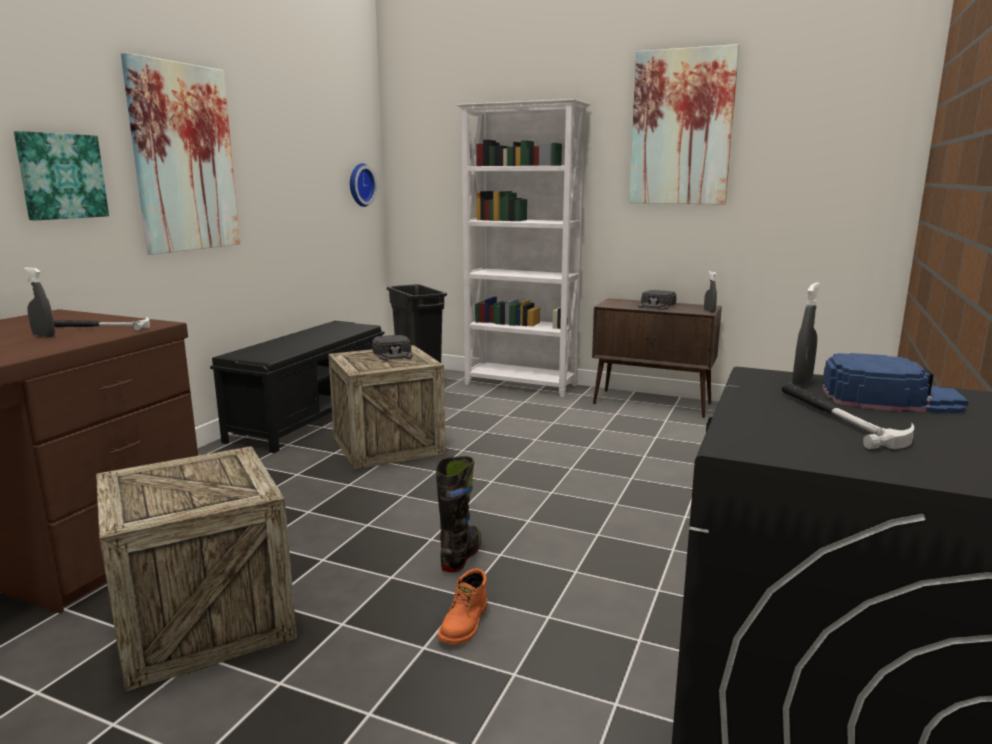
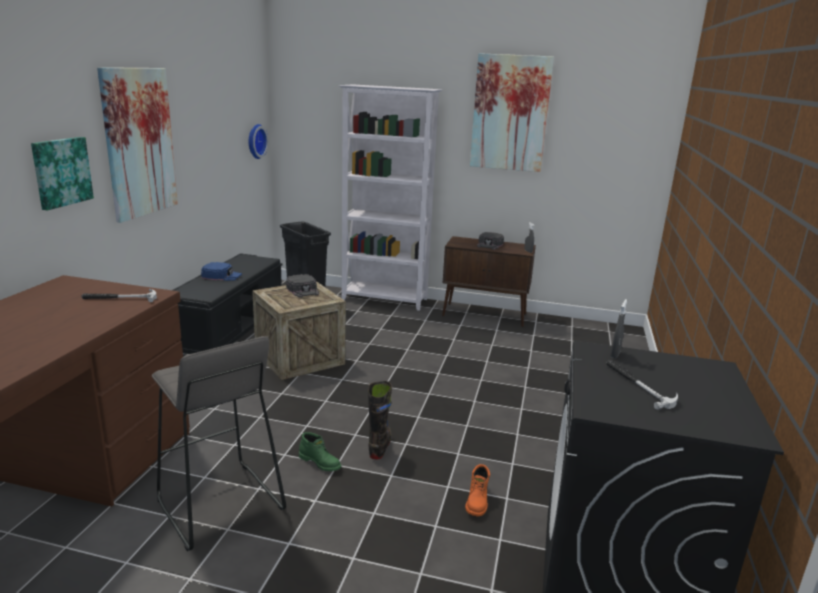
camera: 10 degrees left, 5 degrees up
grey spray bottle [23,267,55,338] -> none
crate [96,446,297,692] -> grey stool [152,336,286,551]
orange boot [438,568,487,645] -> orange boot moved to [465,464,490,516]
blue cap [822,353,969,414] -> blue cap moved to [201,262,242,281]
none -> green boot [299,432,341,471]

